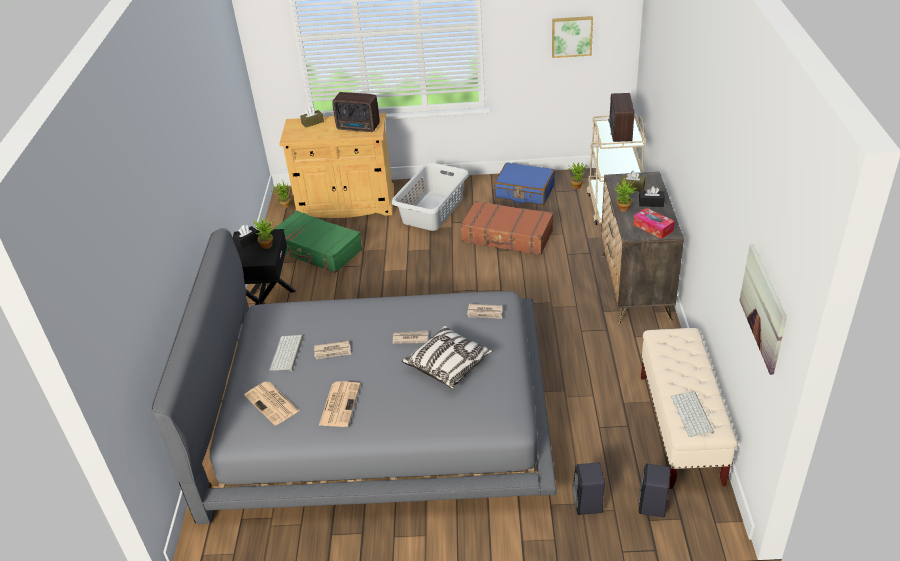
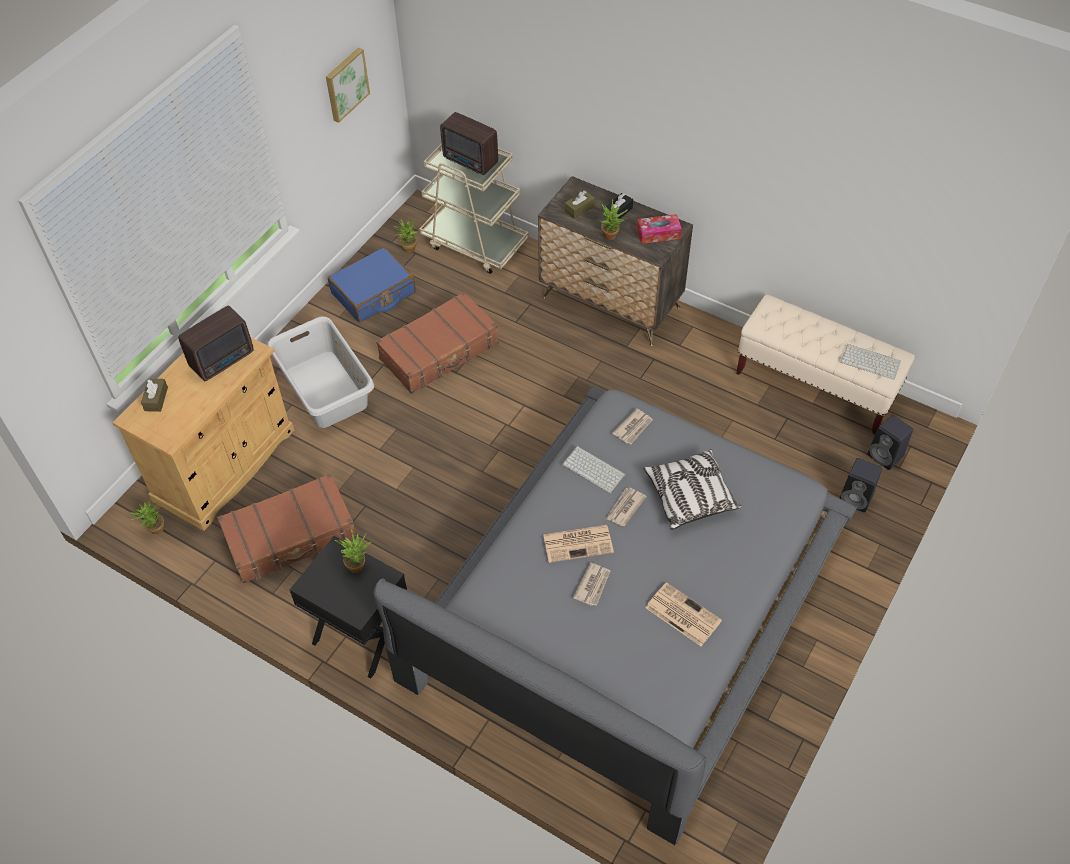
camera: 60 degrees left, 15 degrees up
black tissue box [233,225,259,249] -> none
newspaper [244,381,300,426] -> newspaper moved to [543,525,614,563]
keyboard [269,335,303,371] -> keyboard moved to [563,446,626,493]
green suitcase [275,210,363,273] -> brown suitcase [217,473,357,583]
picture [739,244,787,375] -> none

